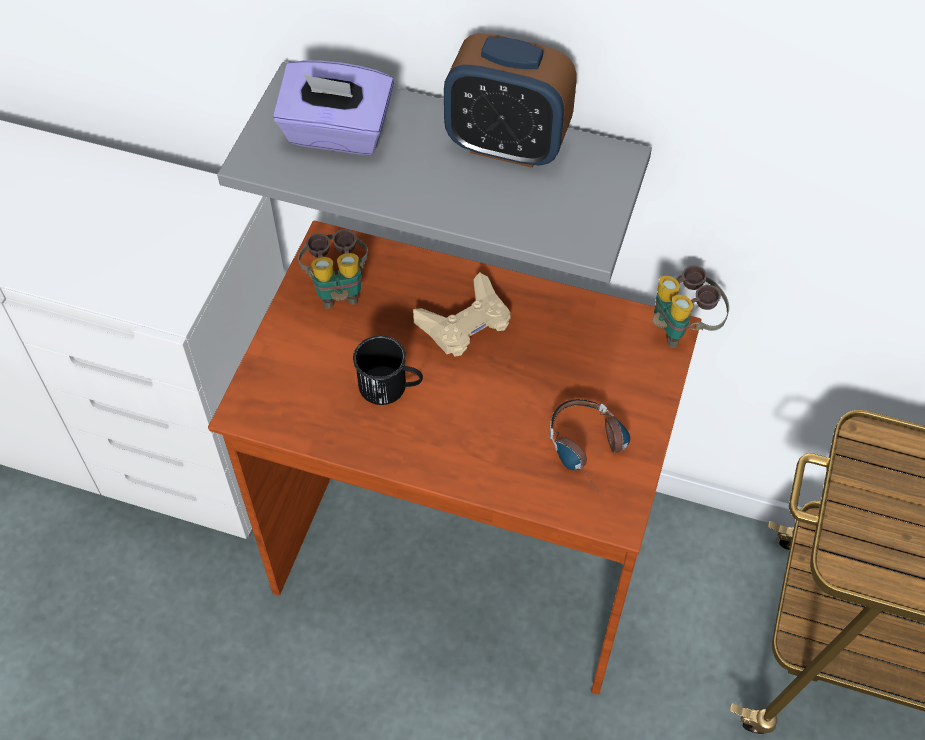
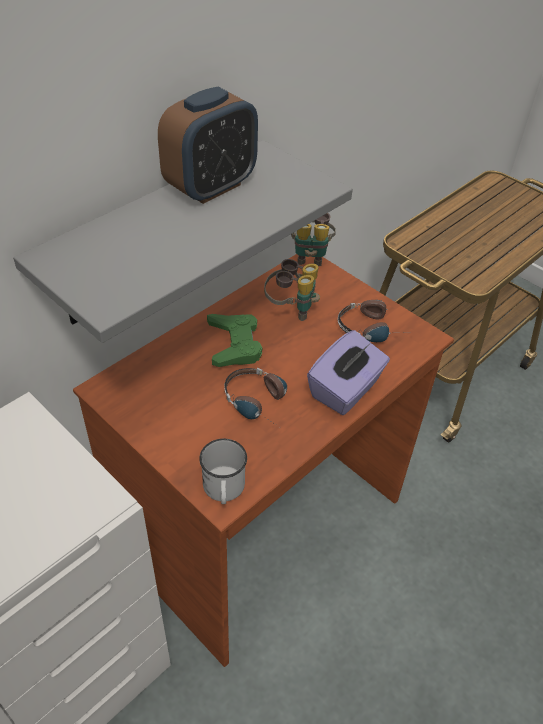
camera: 65 degrees left, 10 degrees down
purple tissue box [273,60,394,155] -> purple tissue box moved to [307,330,390,415]
binoculars [298,229,368,309] -> binoculars moved to [264,259,320,321]
black mug [353,336,423,405] -> headphones [224,368,287,429]
beige game controller [413,272,511,356] -> green game controller [207,314,262,367]
none -> white mug [199,439,247,504]

